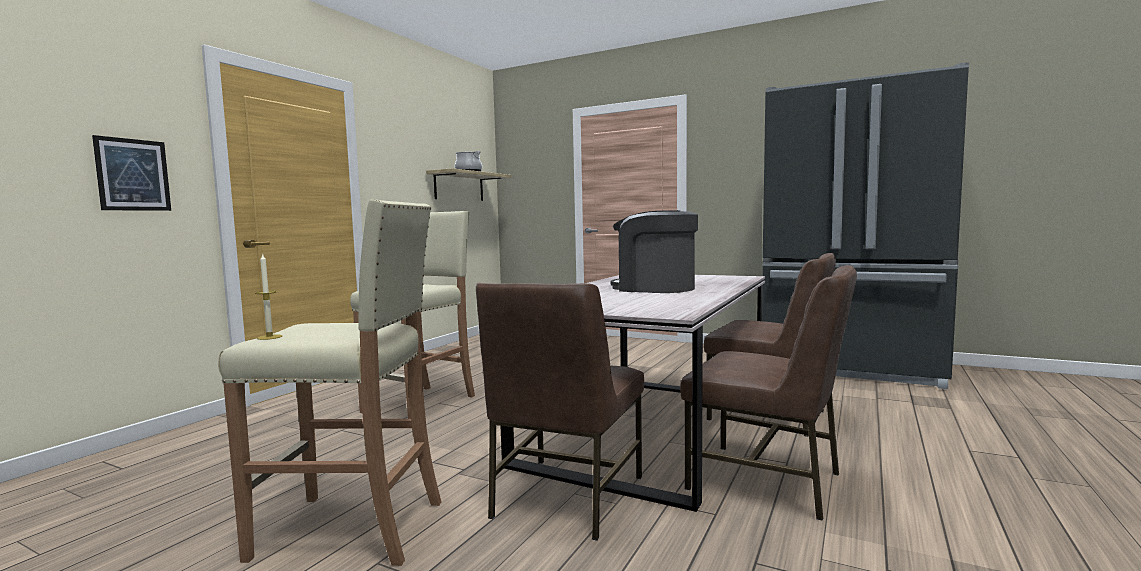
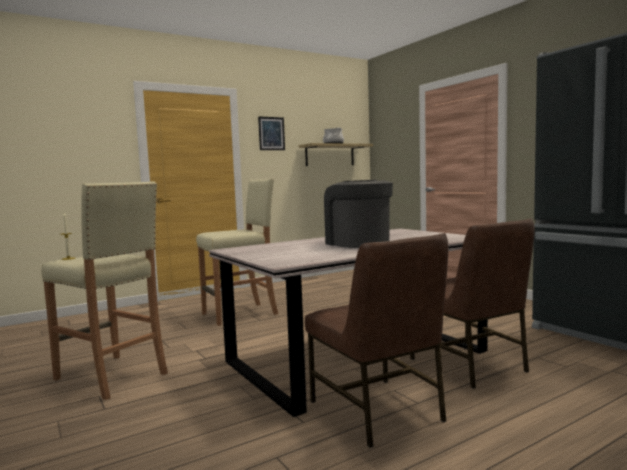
camera: 30 degrees right, 0 degrees up
picture [92,135,171,211] -> picture moved to [258,116,285,150]
brown chair [476,283,644,541] -> none

